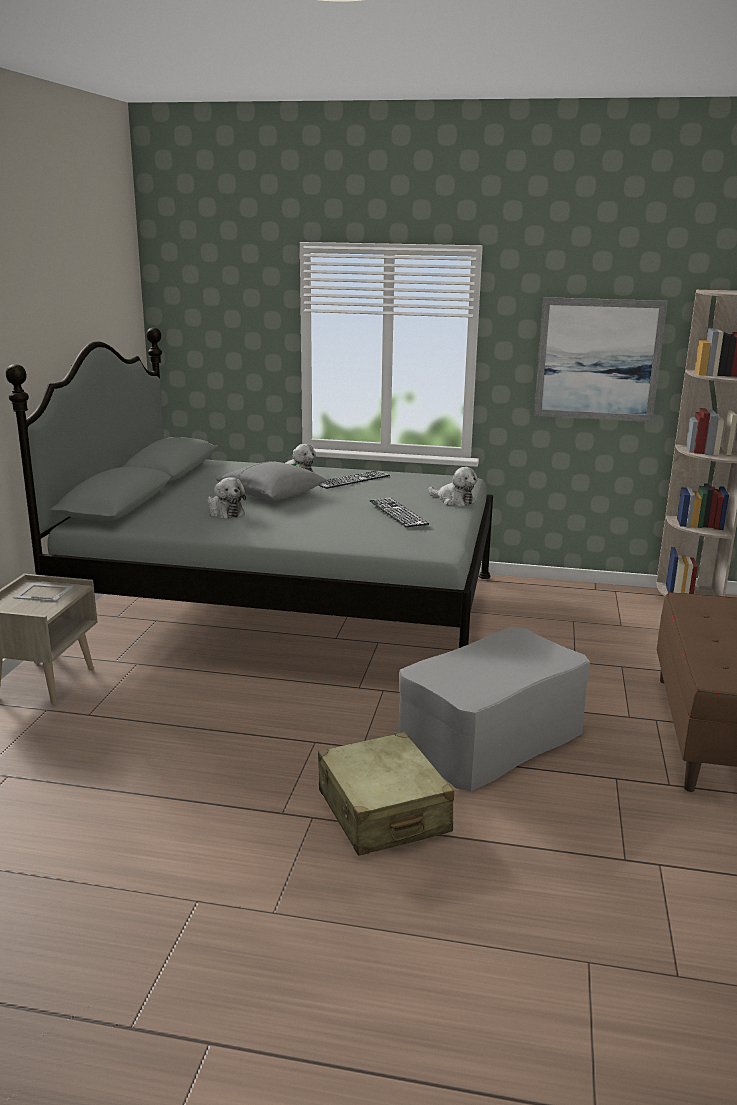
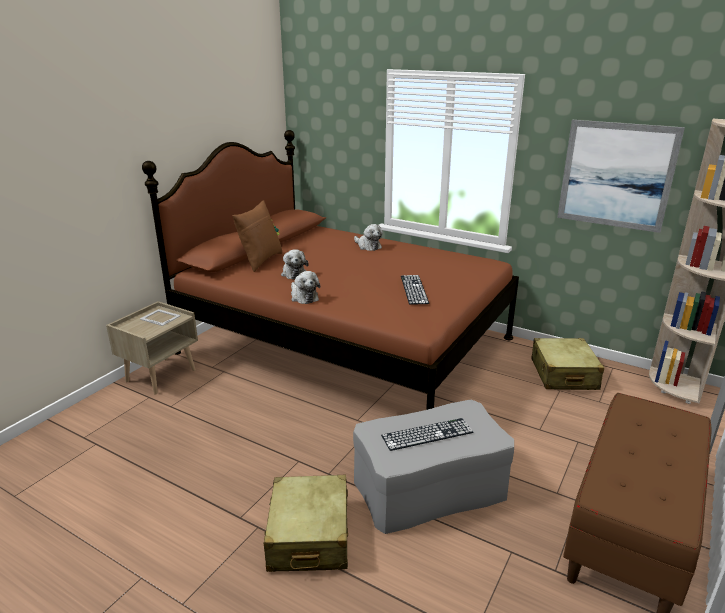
camera: 20 degrees right, 5 degrees up
grey bed [6,328,493,648] -> brown bed [142,130,519,410]
grey pillow [216,461,327,500] -> none
keyboard [318,471,390,489] -> keyboard moved to [381,418,473,451]
plush toy [428,467,477,506] -> plush toy moved to [291,271,320,304]
none -> brown pillow [232,200,282,272]
none -> beige suitcase [531,338,604,390]

